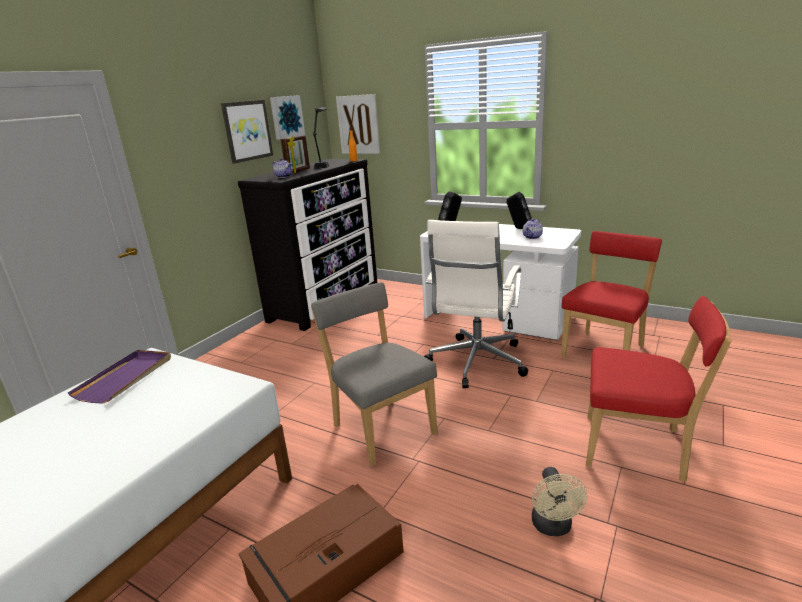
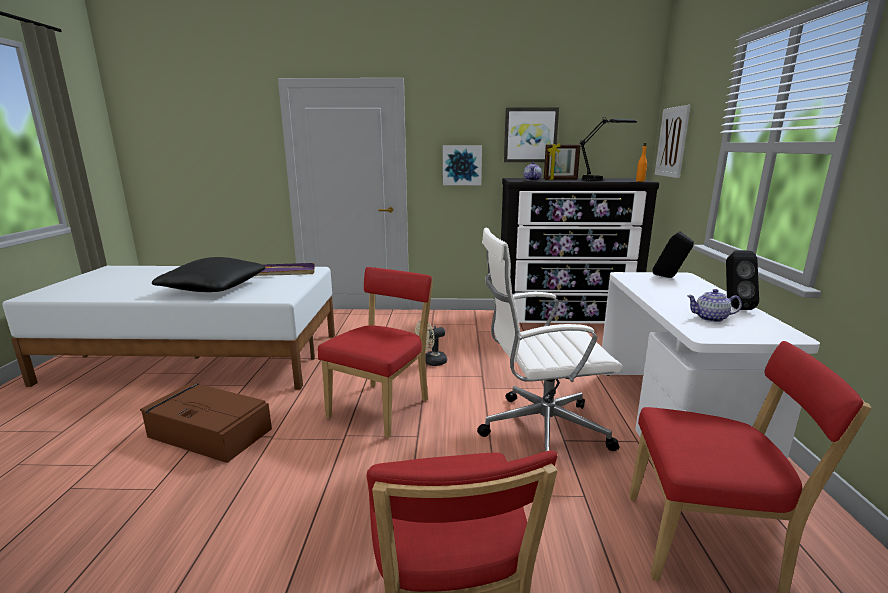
camera: 60 degrees right, 5 degrees down
picture [270,95,305,140] -> picture moved to [443,145,482,185]
grey chair [311,282,437,467] -> red chair [318,267,433,438]
beige fan [532,467,587,536] -> beige fan moved to [415,320,447,366]
none -> black pillow [152,257,265,292]

